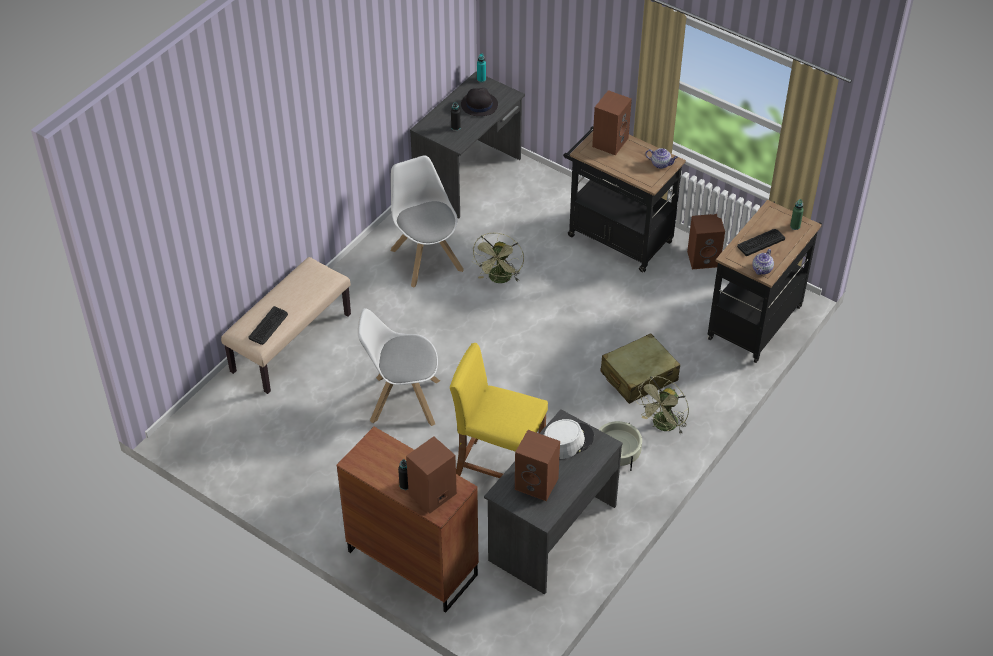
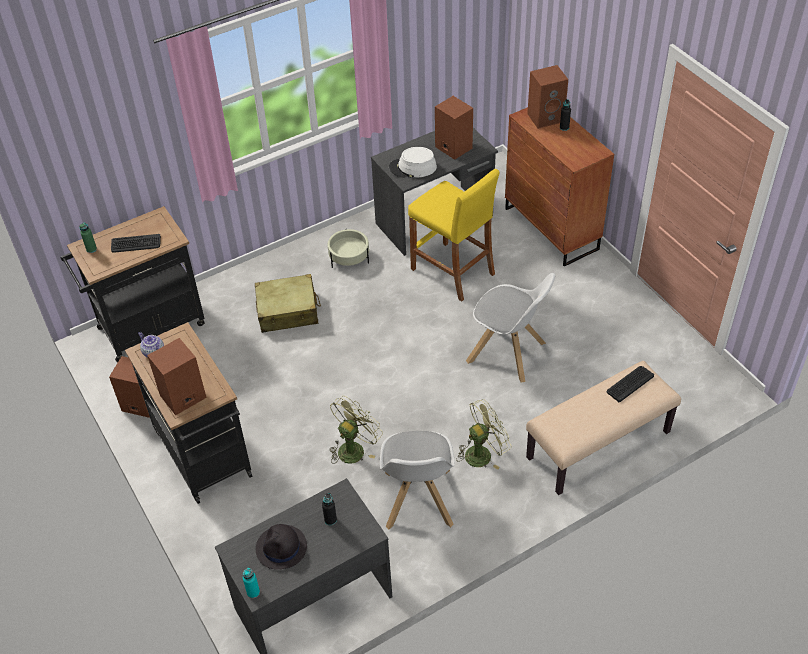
camera: 155 degrees left, 0 degrees up
green fan [635,376,689,434] -> green fan moved to [456,399,511,470]
teapot [752,249,774,275] -> none

